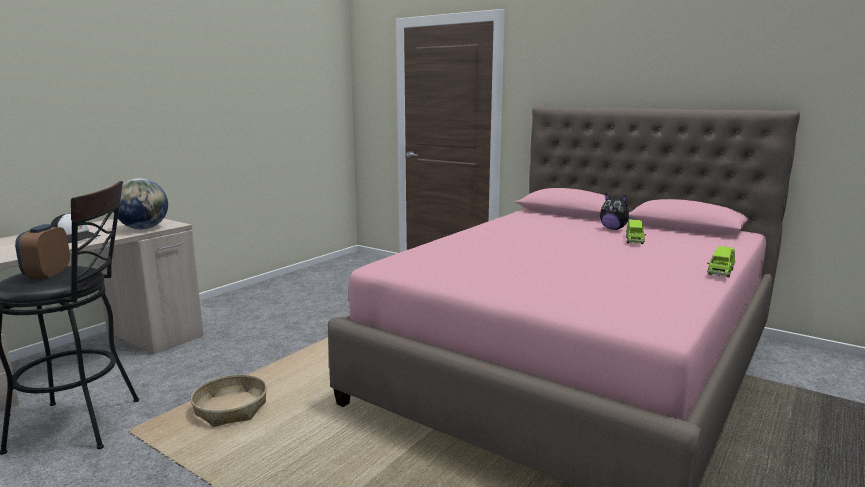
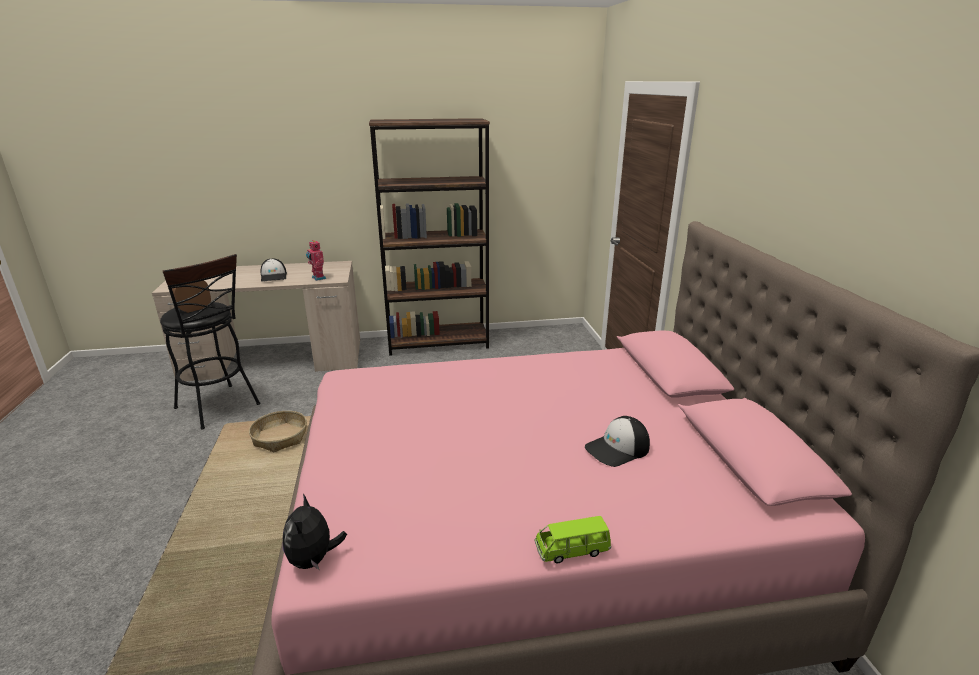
camera: 45 degrees right, 10 degrees up
globe [113,178,168,229] -> toy robot [306,240,326,281]
plush toy [600,193,634,230] -> plush toy moved to [283,494,347,570]
green toy car [626,220,646,244] -> cap [585,416,650,467]
none -> brown bookcase [369,118,490,356]

